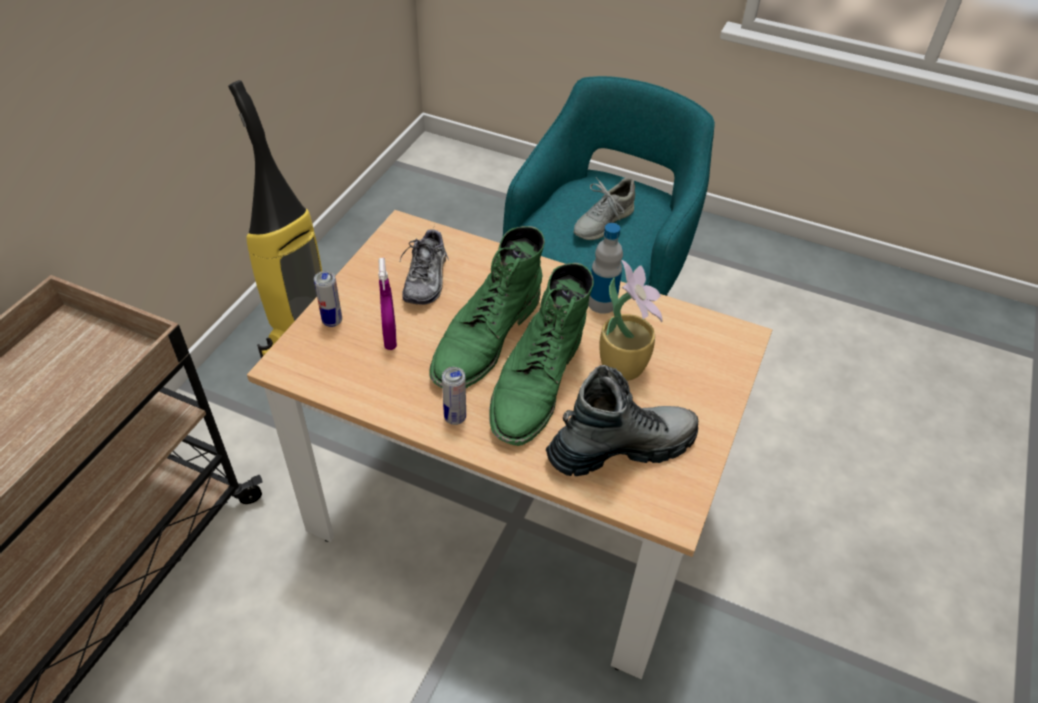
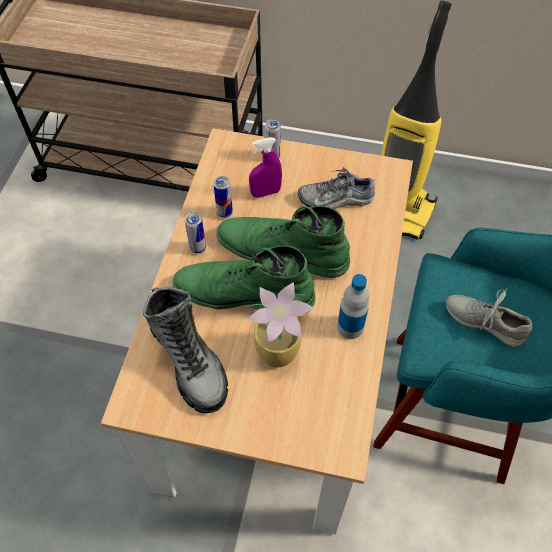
camera: 80 degrees right, 10 degrees up
none -> can [213,176,233,218]

